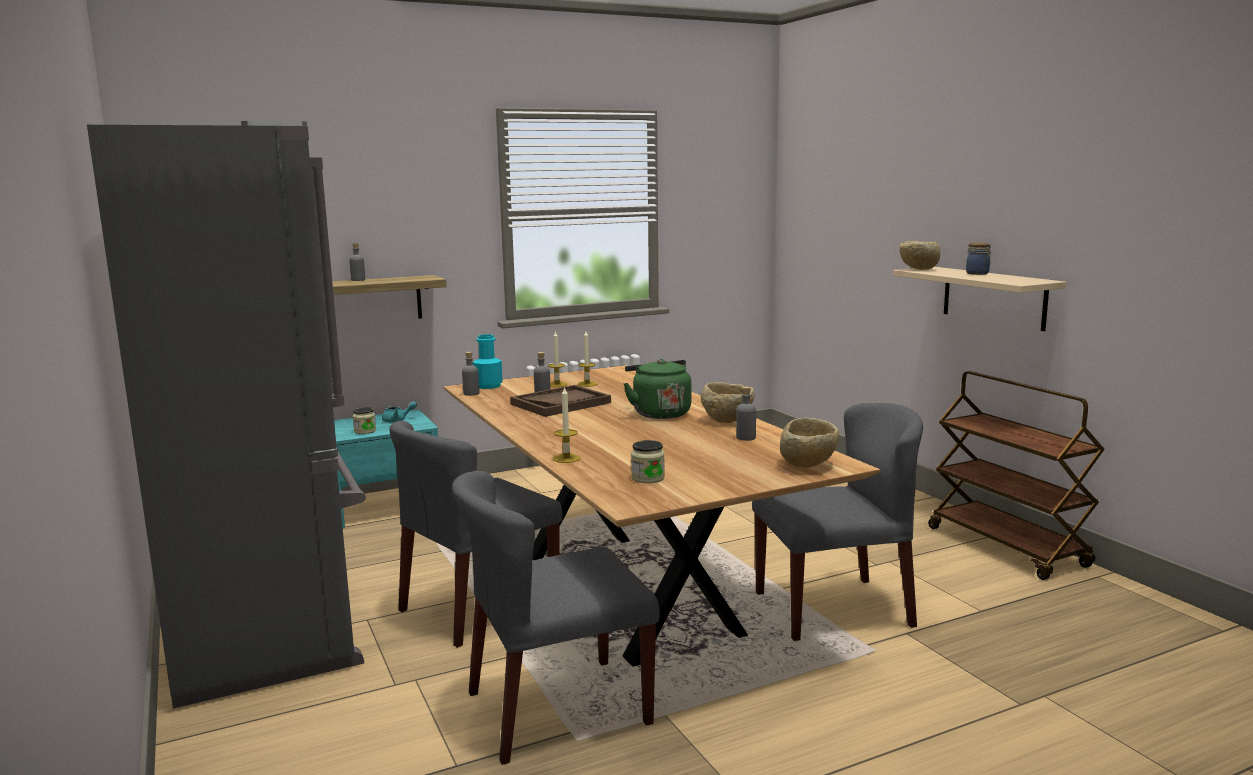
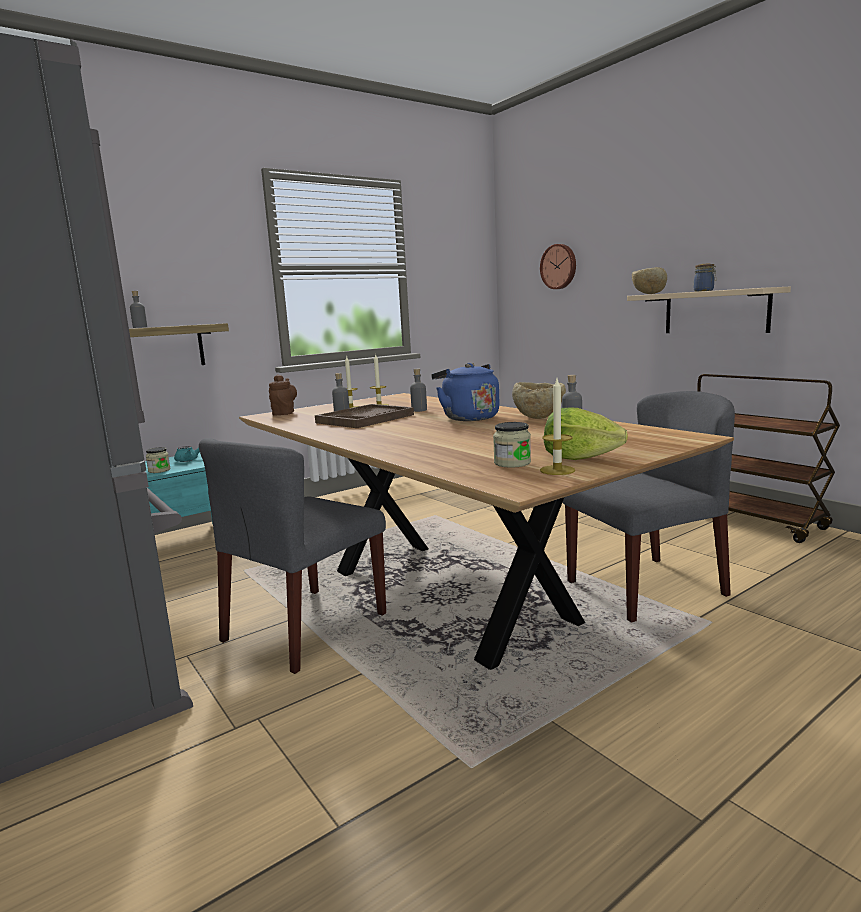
camera: 10 degrees left, 0 degrees up
grey chair [452,471,660,765] -> none
grey bottle [462,352,479,396] -> grey bottle moved to [410,369,427,412]
turquoise bottle [473,334,503,389] -> brown teapot [269,374,297,416]
candle [553,386,580,463] -> candle moved to [540,379,575,475]
green kettle [623,359,691,419] -> blue kettle [431,363,500,421]
beige bowl [780,417,839,468] -> none
none -> wall clock [540,244,576,289]
none -> lettuce [544,408,628,460]

